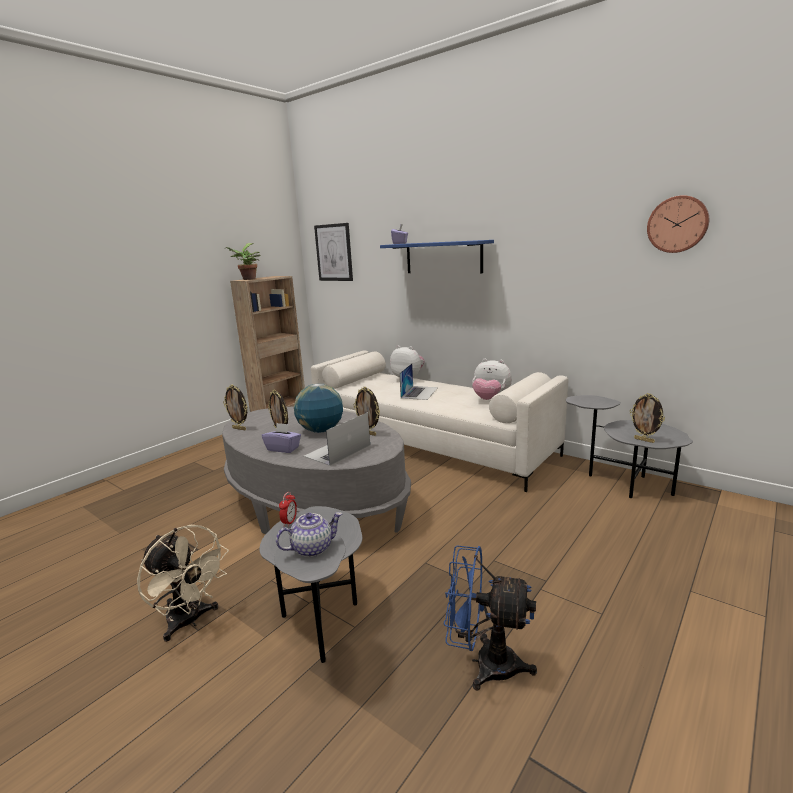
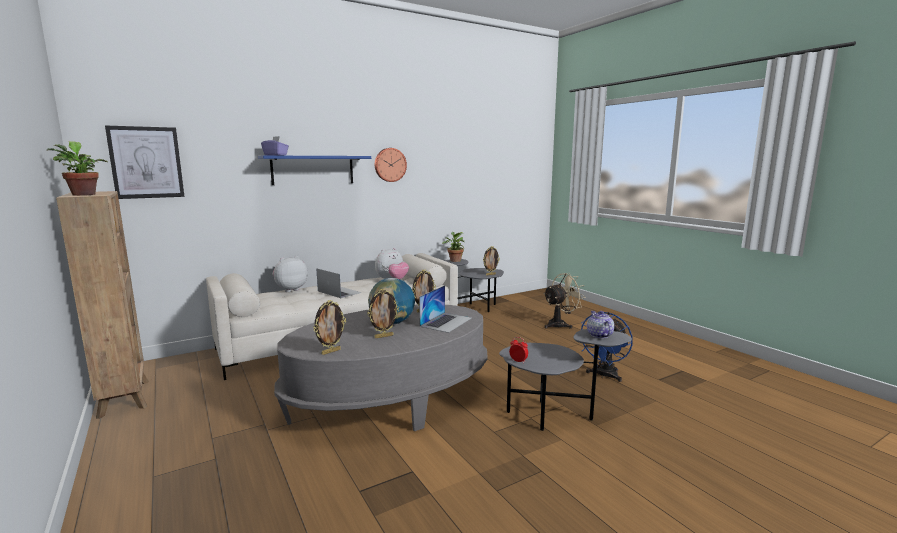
camera: 70 degrees left, 5 degrees down
beige fan [137,525,229,642] -> beige fan moved to [543,273,586,329]
purple tissue box [262,423,301,453] -> none
laptop [303,412,370,466] -> laptop turned 120 degrees counterclockwise [419,285,472,333]
wall clock [647,195,709,253] -> wall clock moved to [375,148,407,182]
none -> potted plant [442,232,465,262]

